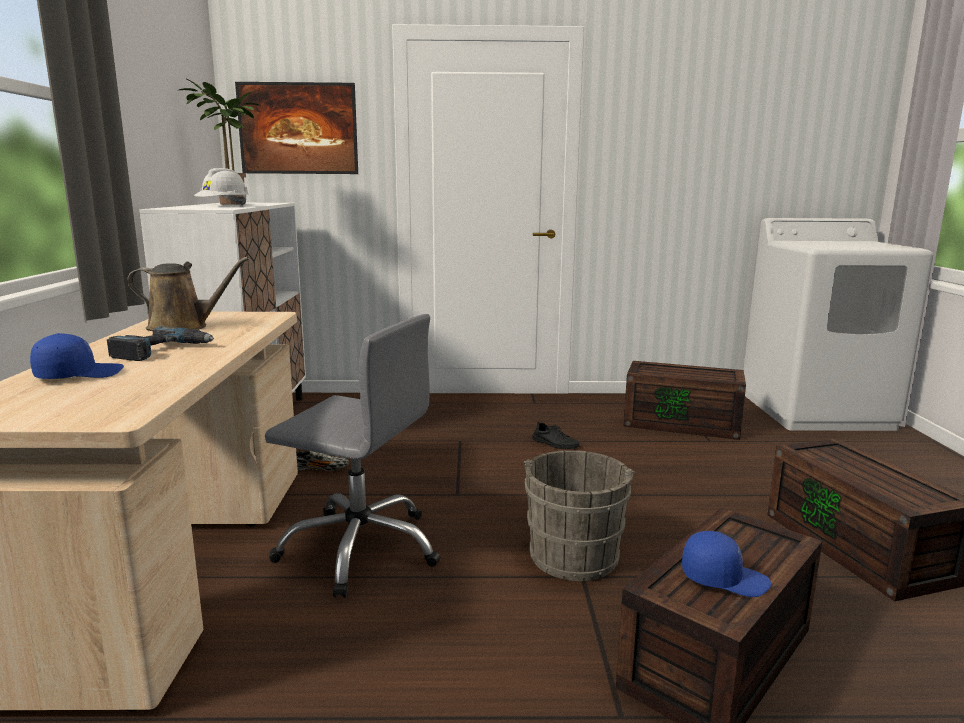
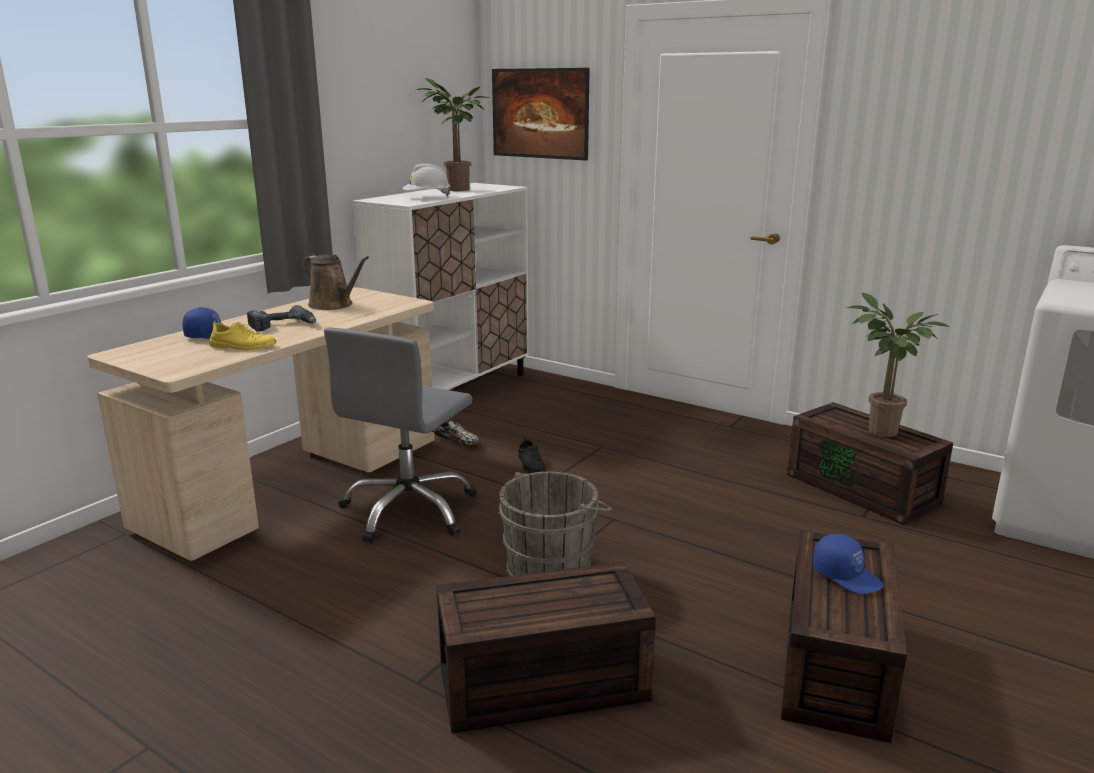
camera: 35 degrees right, 5 degrees up
grey office chair [265,314,441,598] -> grey office chair turned 60 degrees clockwise [324,328,477,544]
black shoe [532,422,580,449] -> black shoe moved to [518,438,546,473]
blue cap [682,531,771,597] -> blue cap moved to [813,534,884,594]
none -> yellow shoe [209,322,276,350]
none -> potted plant [847,293,949,437]

